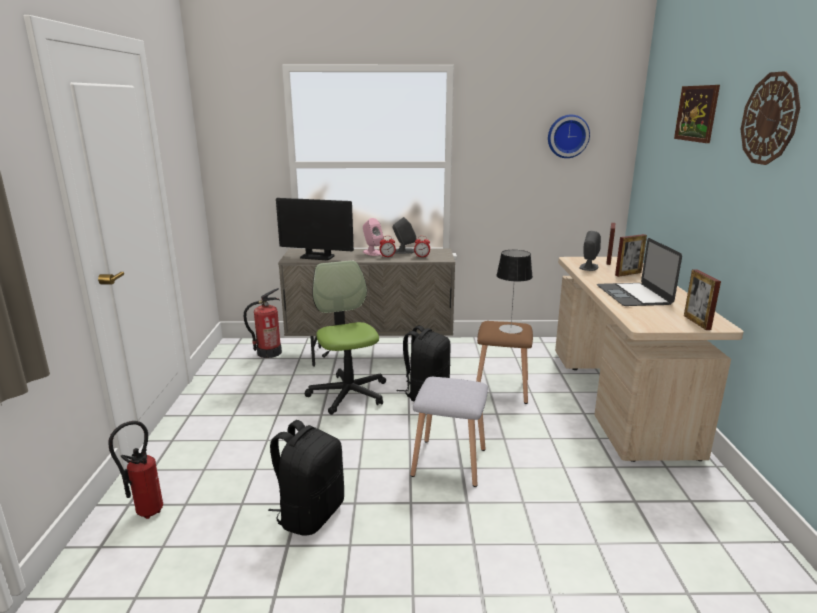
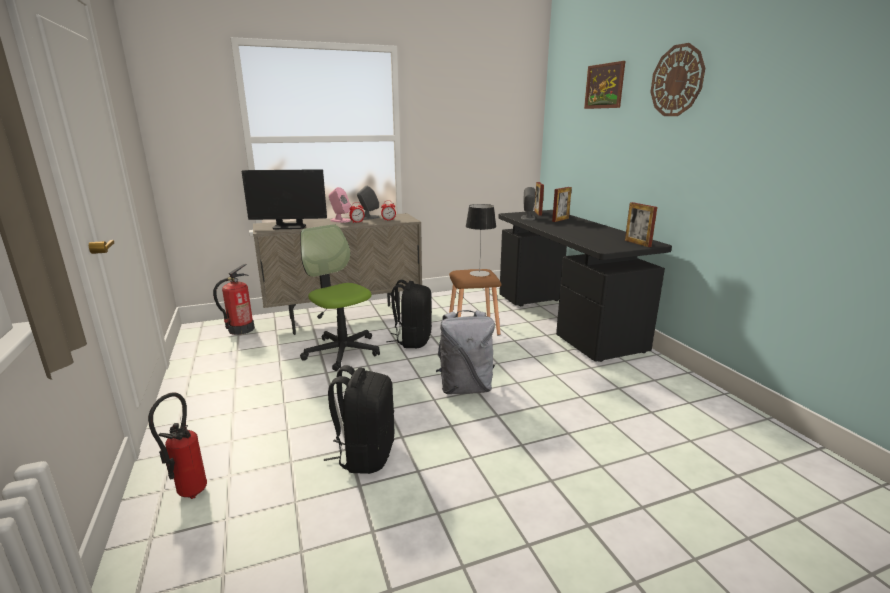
camera: 20 degrees left, 0 degrees up
grey stool [411,377,488,487] -> grey backpack [436,310,495,394]
wall clock [548,115,590,158] -> none
beige desk [555,257,744,462] -> black desk [498,210,672,362]
laptop [597,238,682,306] -> none

